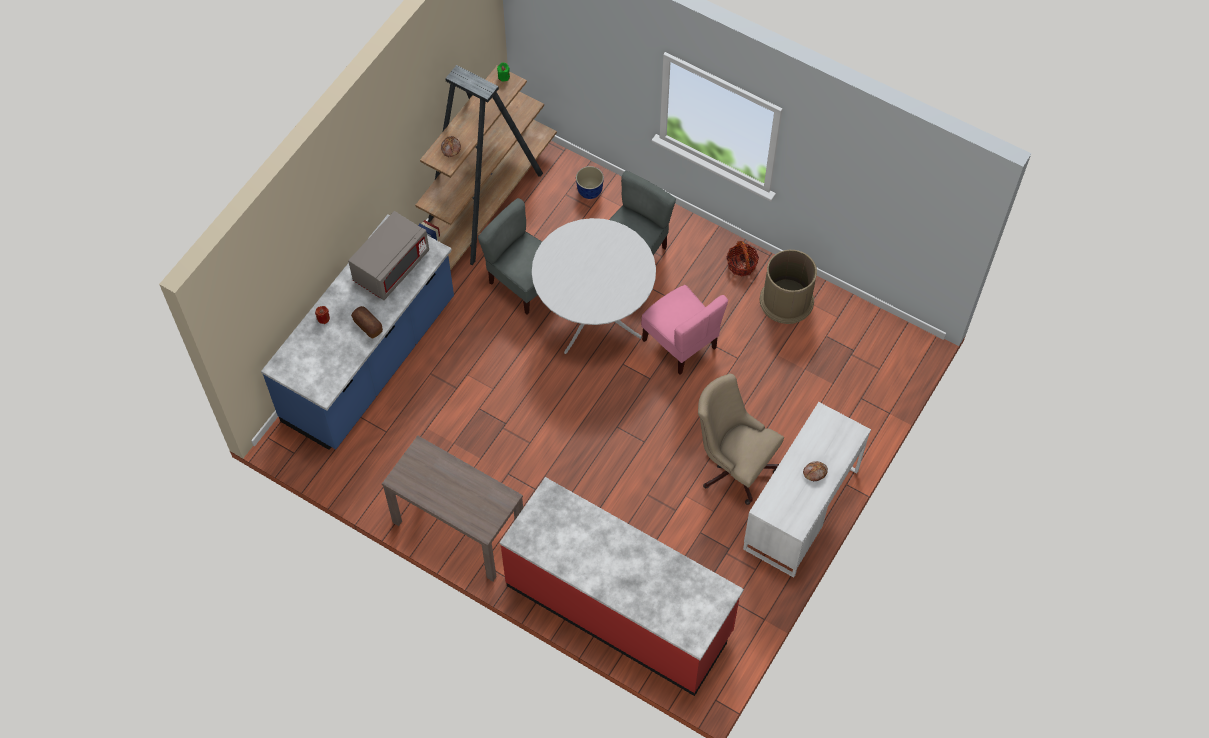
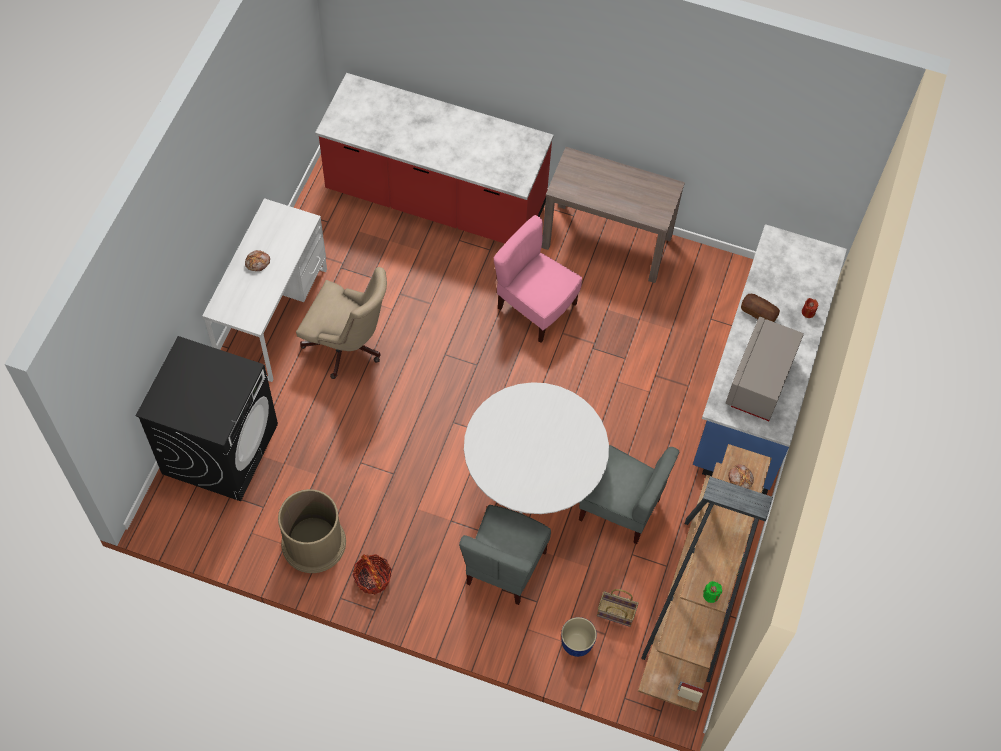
camera: 165 degrees right, 0 degrees up
pink chair [641,285,728,374] -> pink chair moved to [494,215,582,343]
none -> black washing machine [136,336,278,501]
none -> basket [597,589,638,627]

